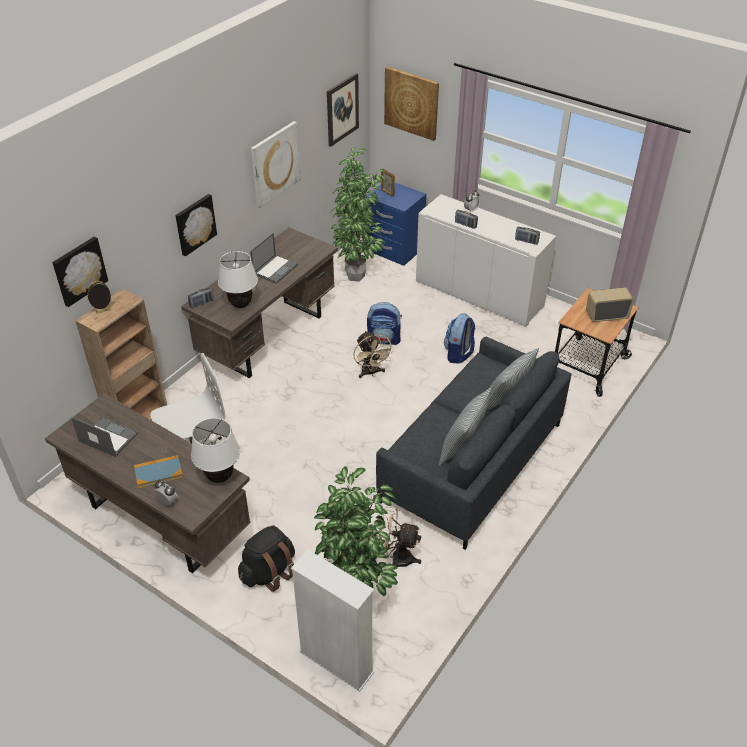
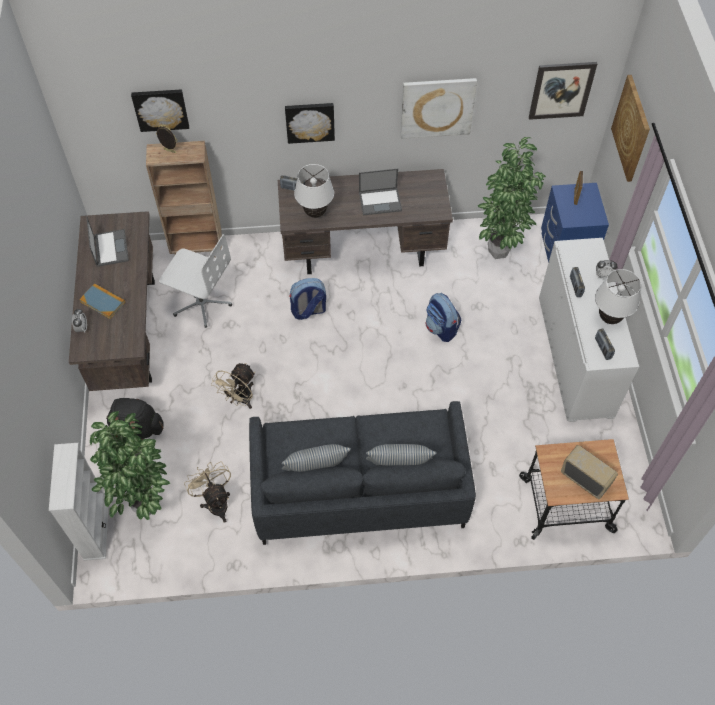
camera: 50 degrees right, 15 degrees up
white table lamp [191,418,240,483] -> white table lamp moved to [595,269,641,324]
beige fan [354,331,394,378] -> beige fan moved to [211,363,255,409]
backpack [444,313,475,363] -> backpack moved to [289,278,326,320]

